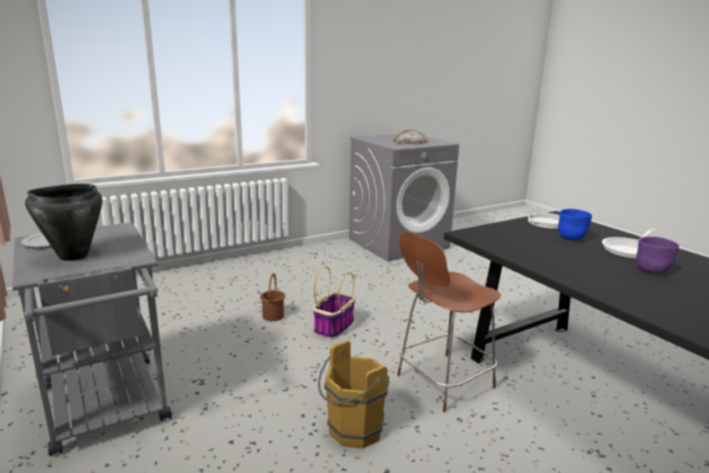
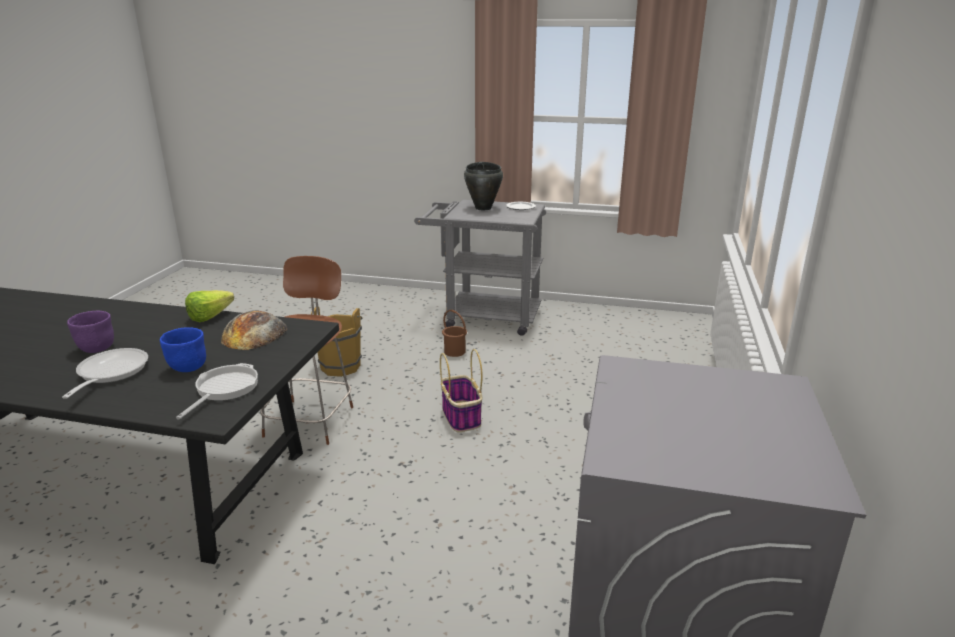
camera: 135 degrees right, 5 degrees up
brown bucket [260,273,285,321] -> brown bucket moved to [442,310,467,357]
bread [392,130,428,145] -> bread moved to [221,310,287,350]
none -> lettuce [185,290,234,322]

